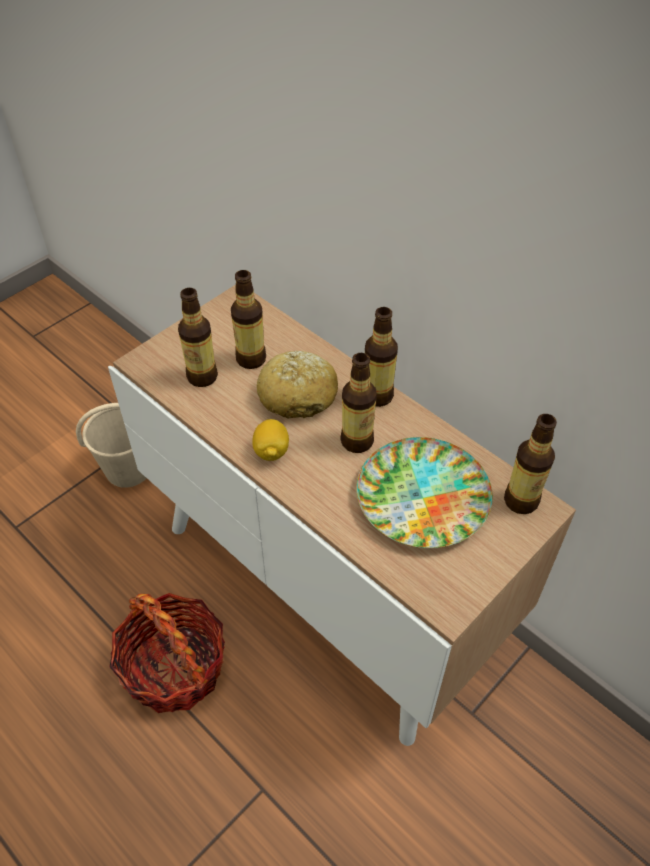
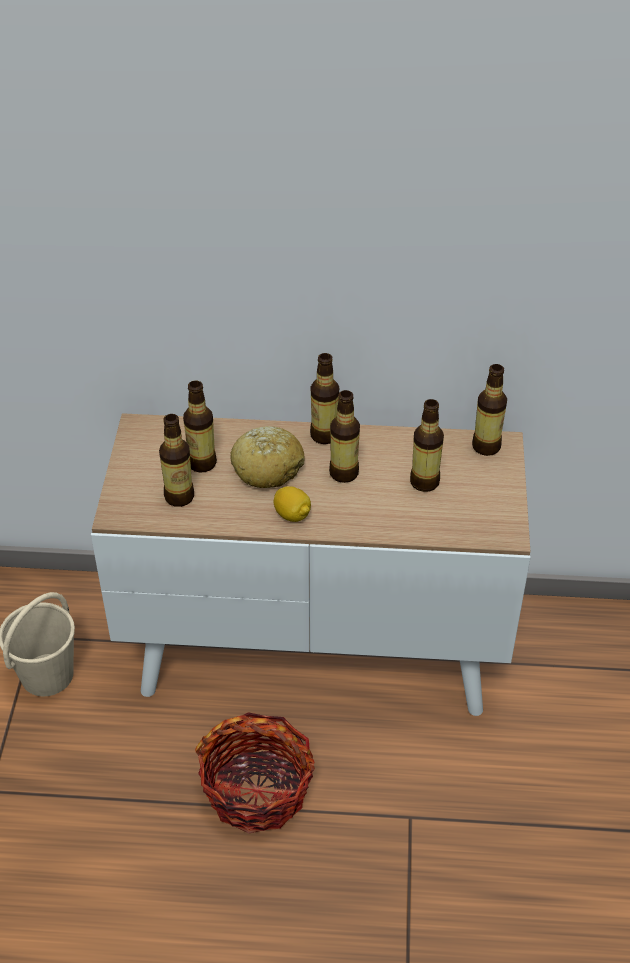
camera: 40 degrees left, 5 degrees down
plate [356,437,493,548] -> bottle [410,399,444,492]

